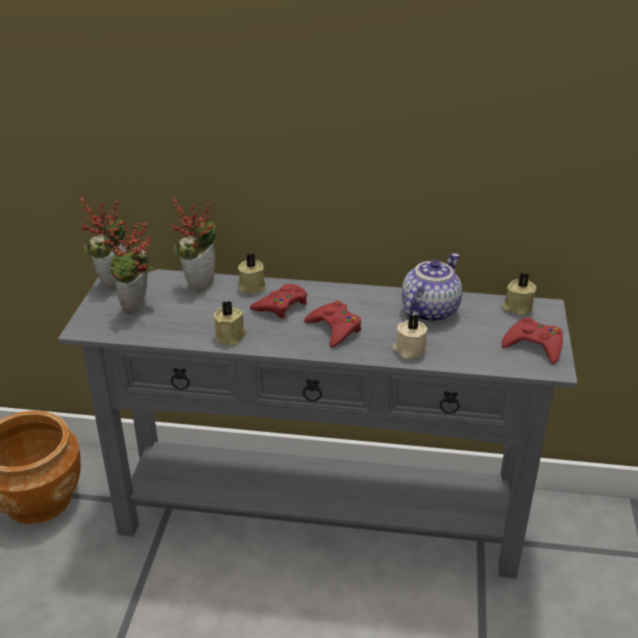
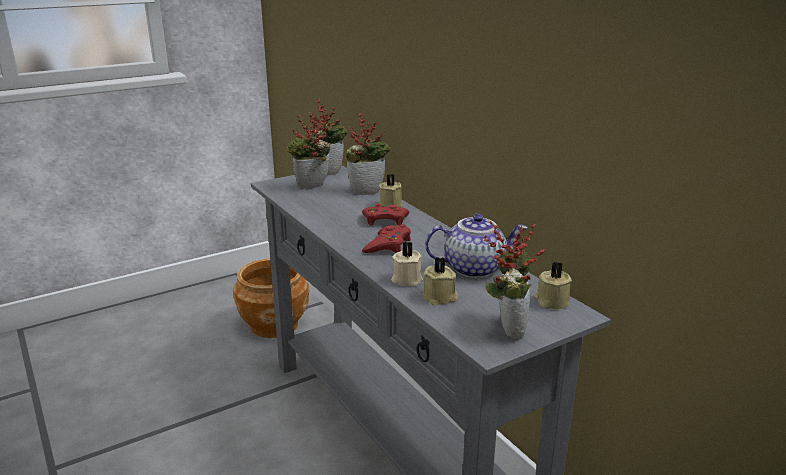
camera: 50 degrees right, 10 degrees down
beige candle [213,301,247,345] -> beige candle moved to [422,257,458,305]
red game controller [501,317,563,364] -> potted plant [483,221,545,340]

